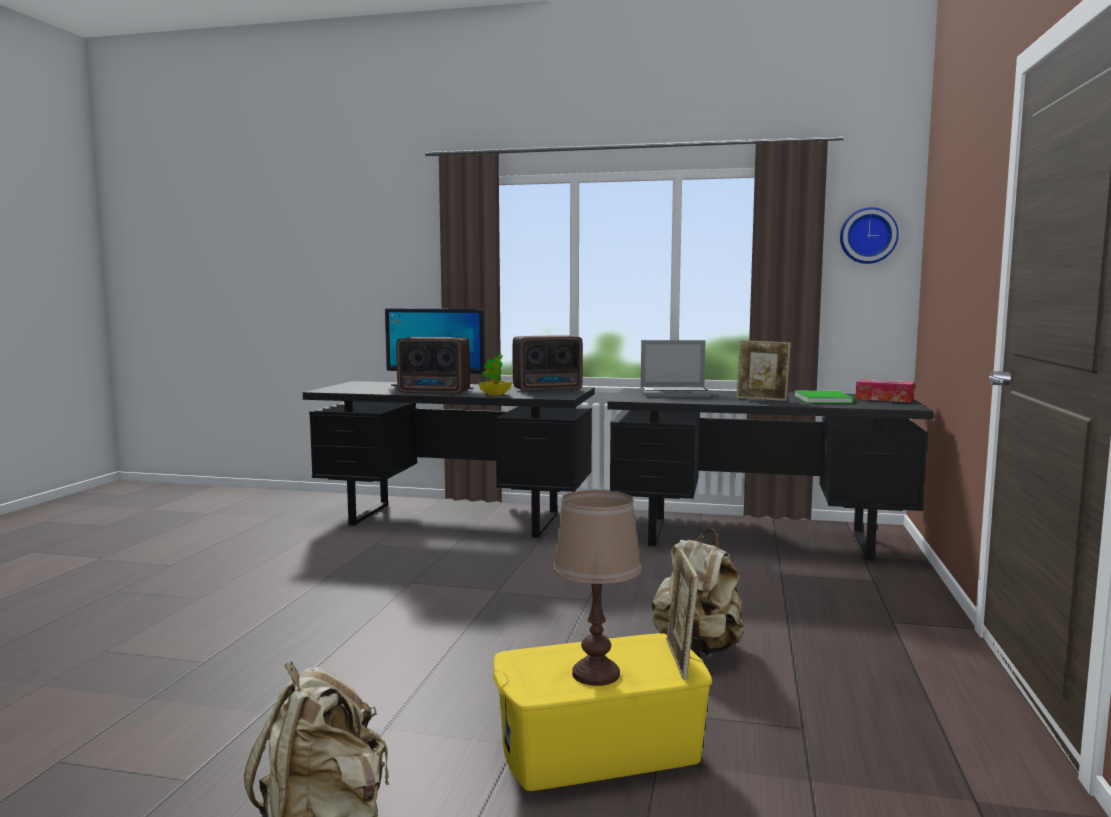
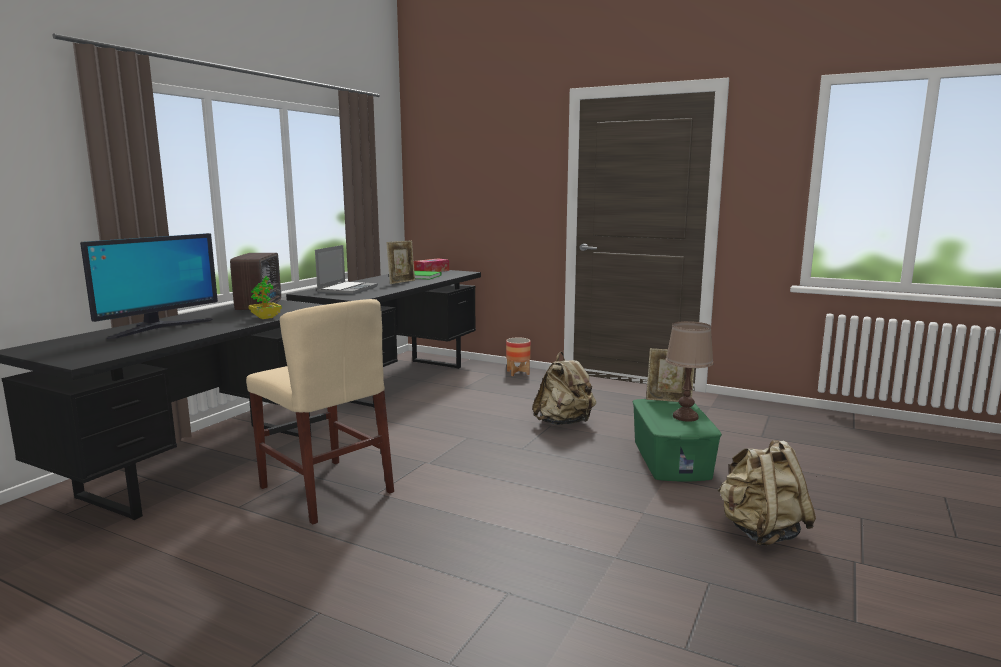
camera: 75 degrees left, 5 degrees up
radio [396,337,470,395] -> none
yellow storage box [493,633,712,791] -> green storage box [632,399,722,482]
wall clock [840,207,899,264] -> none
none -> beige chair [246,299,394,524]
none -> planter [506,337,531,376]

